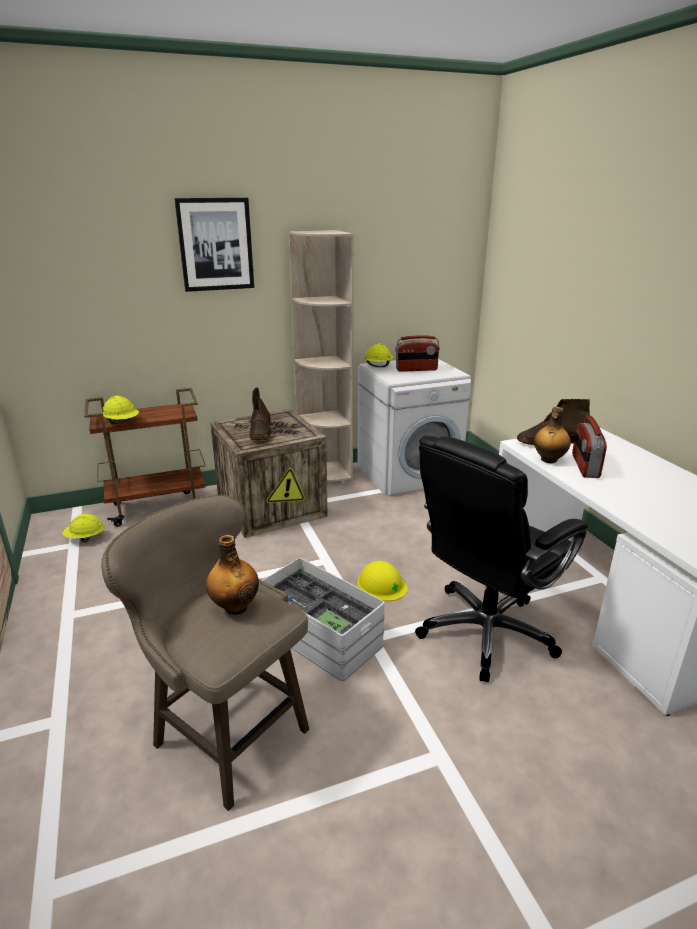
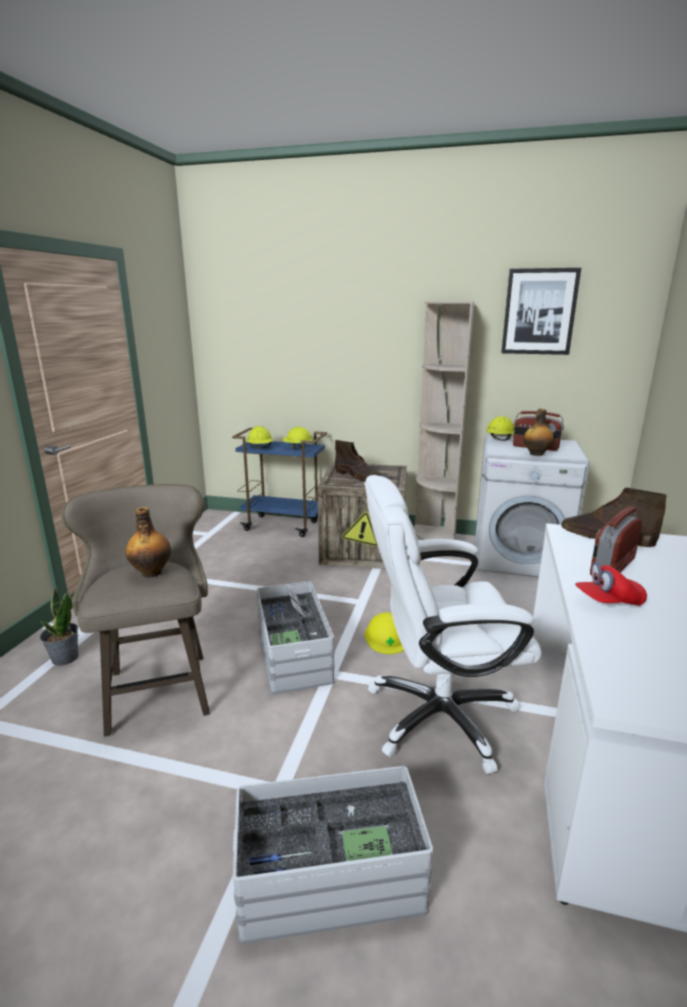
camera: 35 degrees right, 5 degrees down
yellow hard hat [62,514,105,543] -> yellow hard hat moved to [282,427,313,449]
brown cart [84,388,206,527] -> blue cart [232,428,327,537]
picture [174,198,254,292] -> picture moved to [501,268,581,355]
brown boot [250,388,272,440] -> brown boot turned 75 degrees counterclockwise [335,440,381,481]
black office chair [415,436,588,682] -> white office chair [364,475,542,774]
bottle [534,407,571,463] -> bottle moved to [523,409,554,456]
none -> potted plant [40,588,79,666]
none -> grey storage box [233,766,433,944]
none -> red cap [575,562,647,606]

